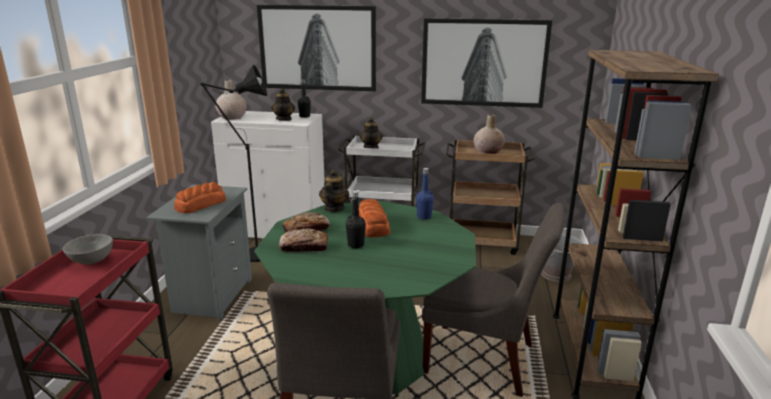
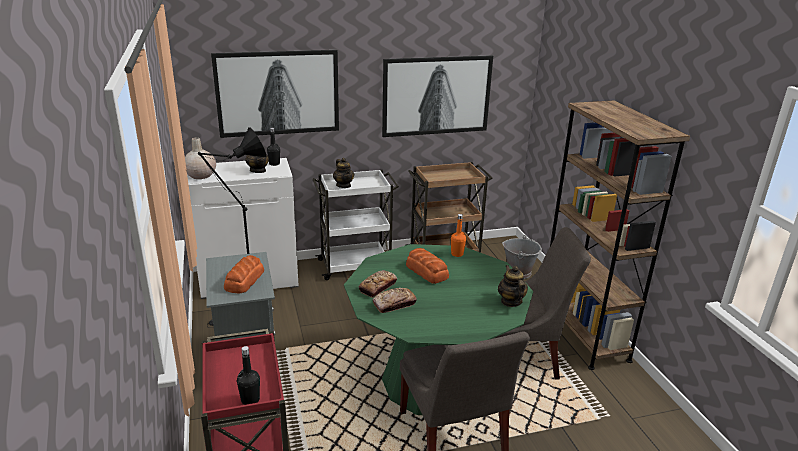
camera: 25 degrees left, 5 degrees up
grey bowl [63,234,113,264] -> none
teapot [319,170,349,212] -> teapot moved to [498,265,528,307]
black bottle [346,191,366,248] -> black bottle moved to [237,346,260,405]
blue bottle [416,168,434,220] -> orange bottle [451,214,466,257]
beige vase [473,114,505,154] -> none

